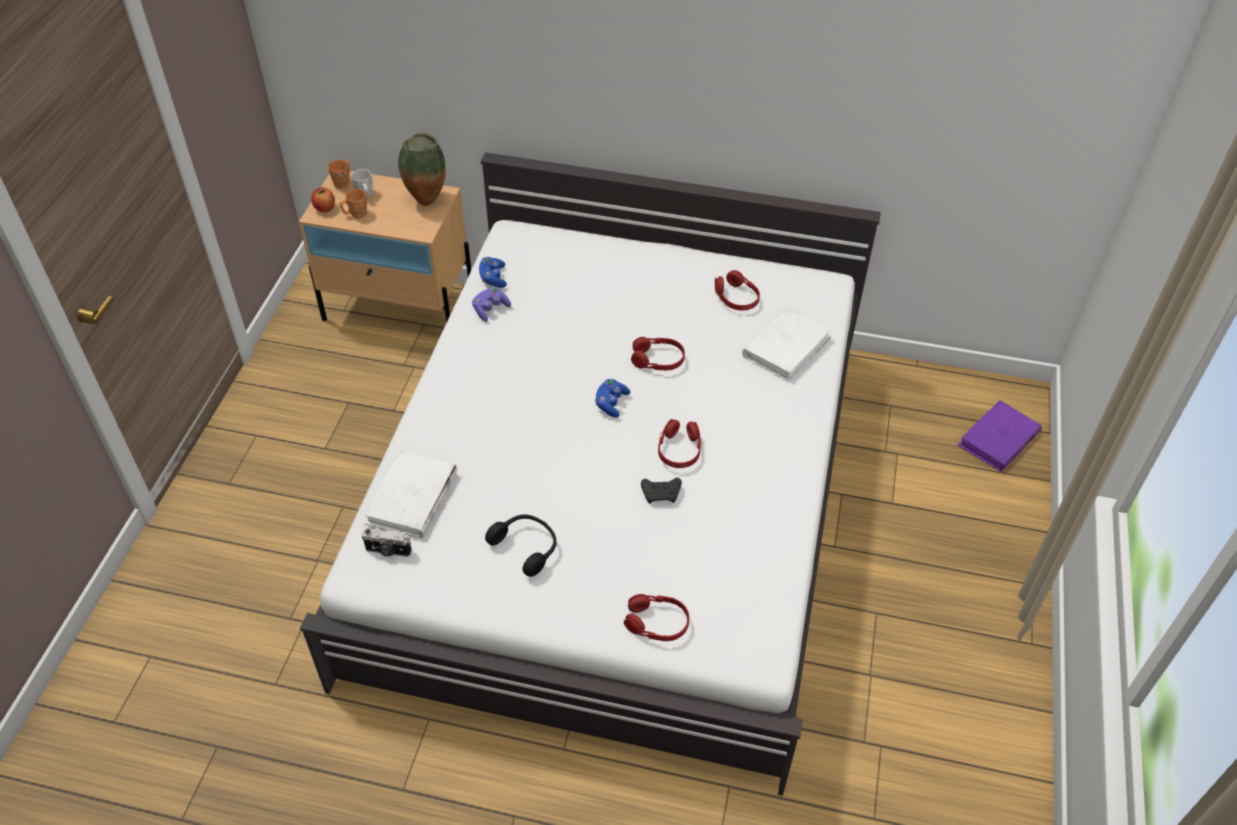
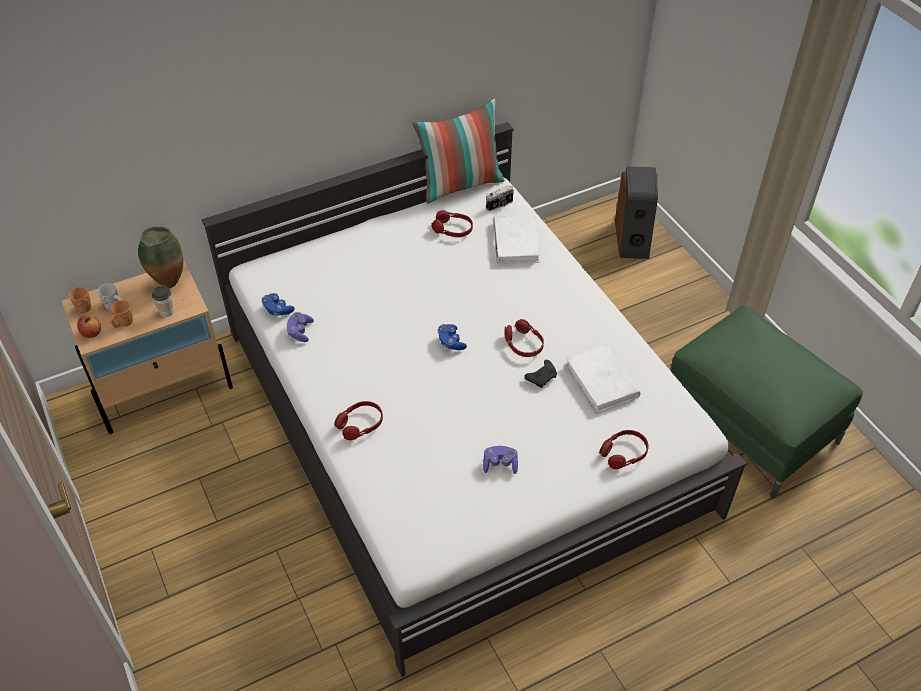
camera: 40 degrees left, 0 degrees up
camera [362,528,412,557] -> camera moved to [486,185,514,211]
white book [364,450,457,538] -> white book moved to [565,344,641,414]
black headphones [485,514,557,577] -> purple game controller [483,446,518,474]
red headphones [631,337,685,370] -> red headphones moved to [334,401,383,440]
purple book [957,400,1042,472] -> speaker [615,166,658,259]
none -> cup [152,286,174,317]
none -> pillow [412,99,505,204]
none -> green ottoman [671,306,863,498]

